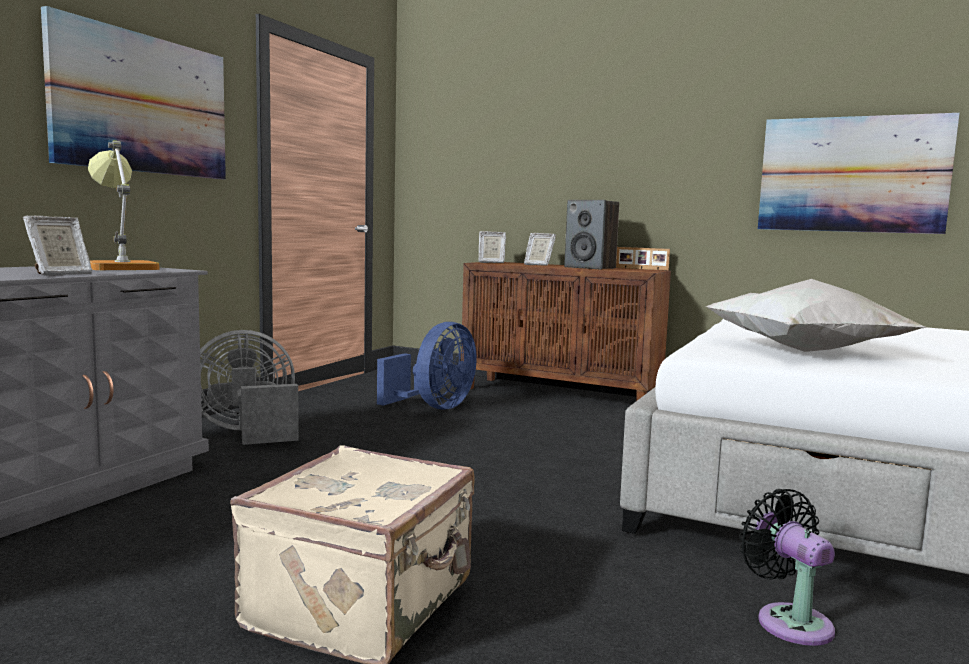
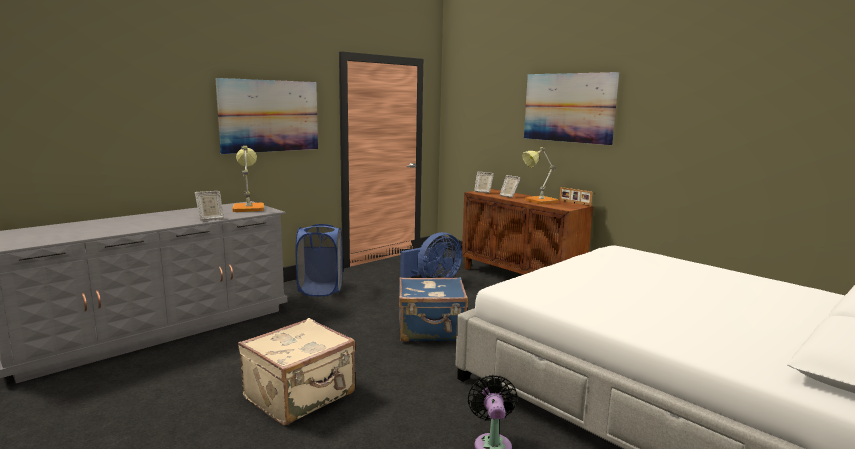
camera: 20 degrees right, 5 degrees up
grey fan [200,330,299,445] -> blue laundry basket [295,224,343,297]
speaker [564,200,619,269] -> table lamp [522,147,559,204]
white pillow [705,279,929,352] -> none
picture [758,113,960,234] -> picture moved to [524,72,619,145]
none -> blue suitcase [399,277,468,342]

